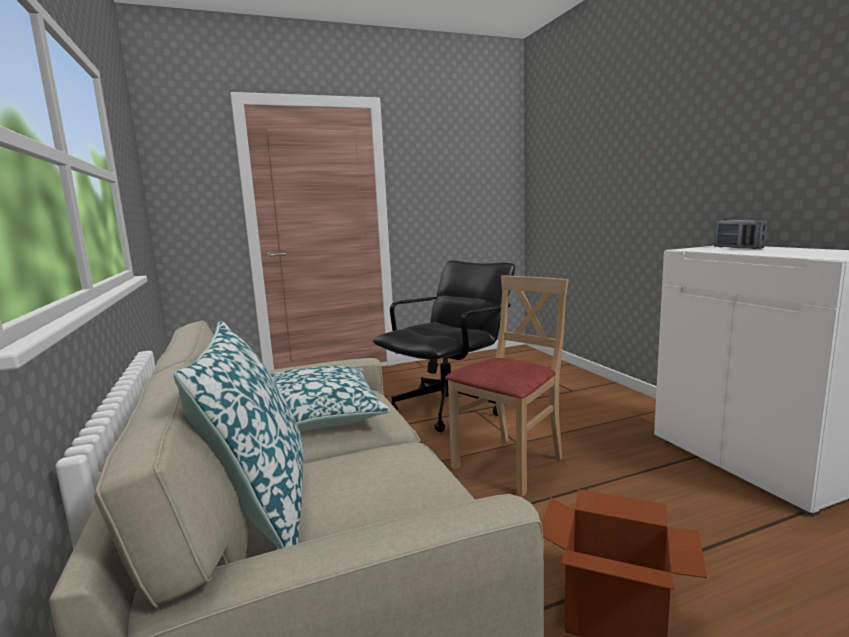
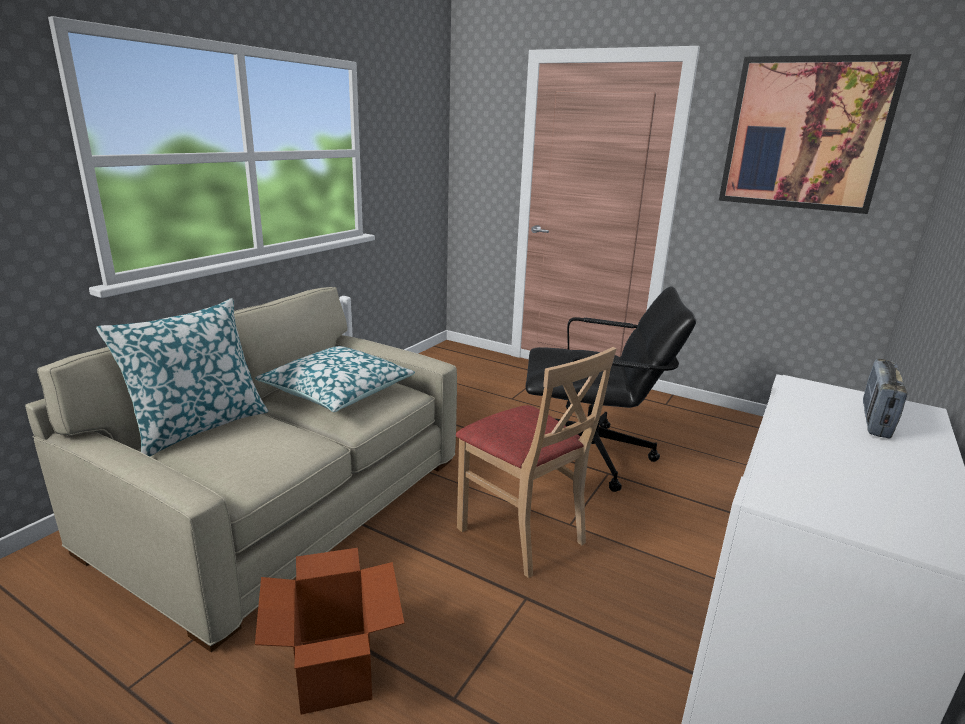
camera: 50 degrees right, 10 degrees up
beige chair [445,275,568,497] -> beige chair turned 45 degrees clockwise [456,347,617,578]
none -> picture [719,54,911,214]

